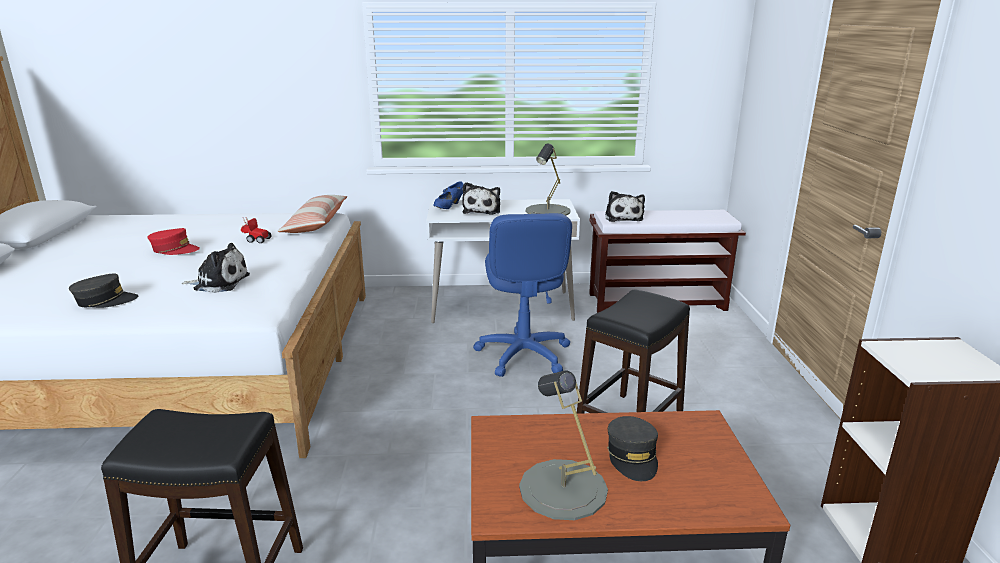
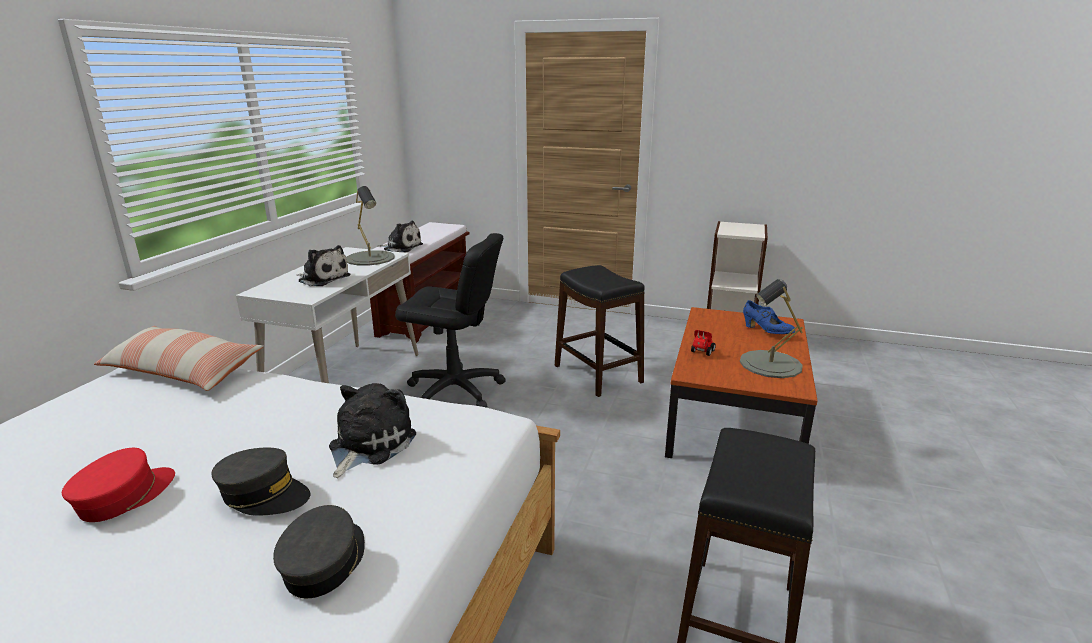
camera: 70 degrees left, 0 degrees up
toy car [241,217,272,243] -> toy car moved to [691,330,716,356]
blue shoe [433,181,463,209] -> blue shoe moved to [743,300,795,334]
blue office chair [473,213,572,377] -> black office chair [395,233,506,408]
grey cap [607,416,658,481] -> grey cap moved to [211,448,311,516]

